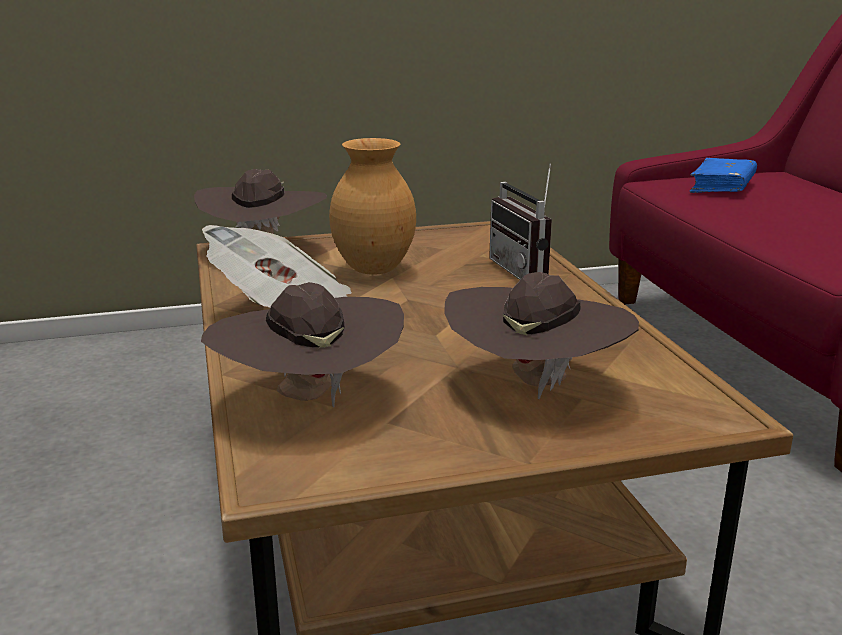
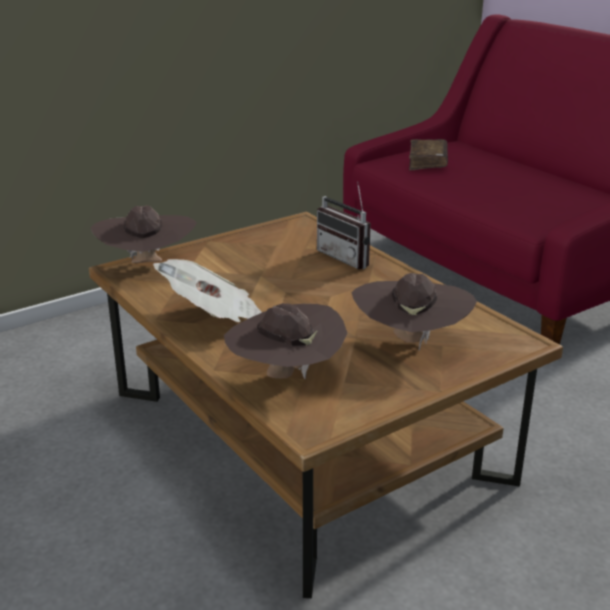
camera: 20 degrees left, 5 degrees up
brown vase [329,138,416,275] -> none
blue book [690,158,757,193] -> brown book [409,139,448,170]

